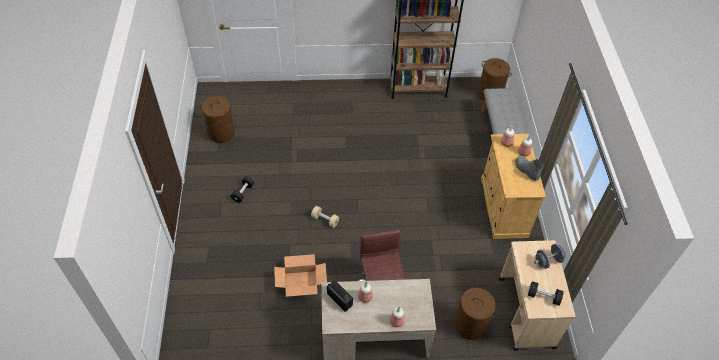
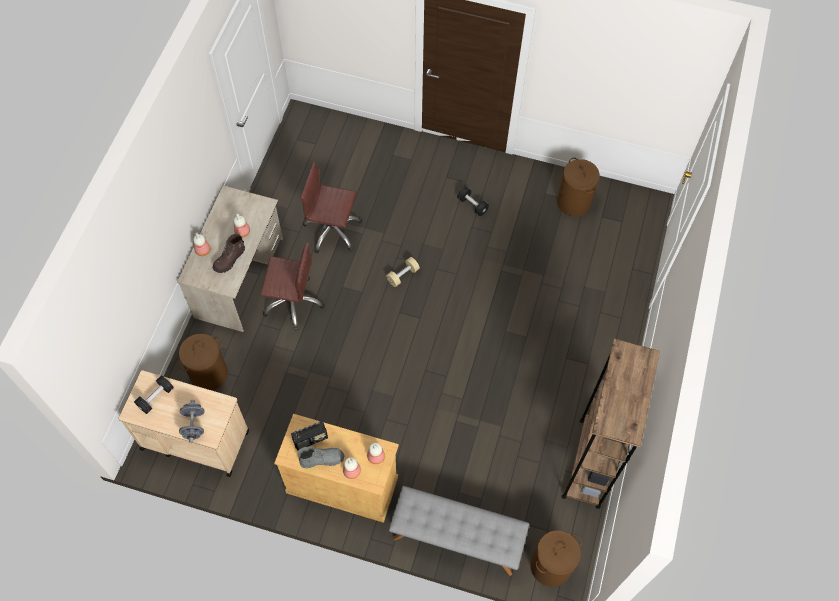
camera: 110 degrees right, 10 degrees up
cardboard box [274,254,327,297] -> brown office chair [300,162,362,253]
radio [327,280,353,312] -> radio moved to [291,421,328,450]
none -> brown boot [213,234,245,273]

